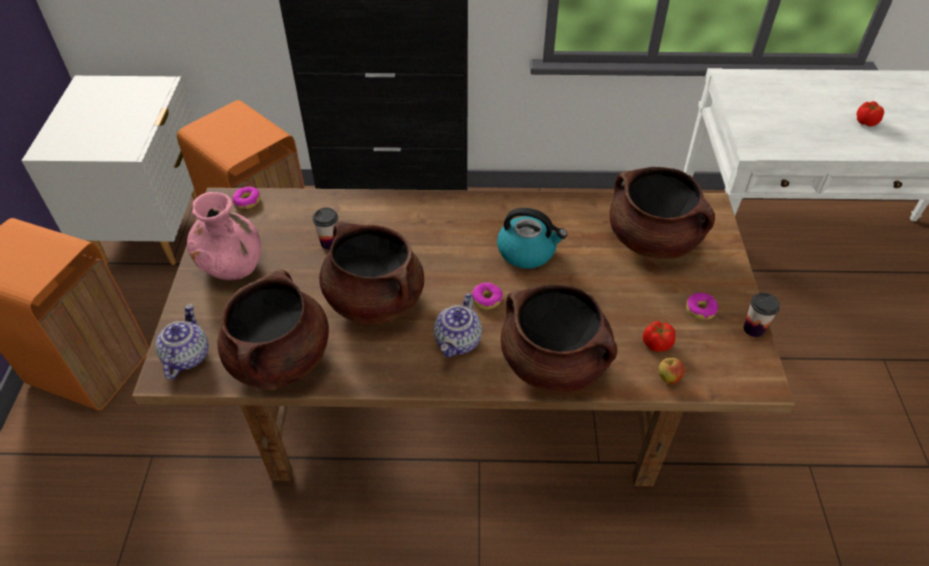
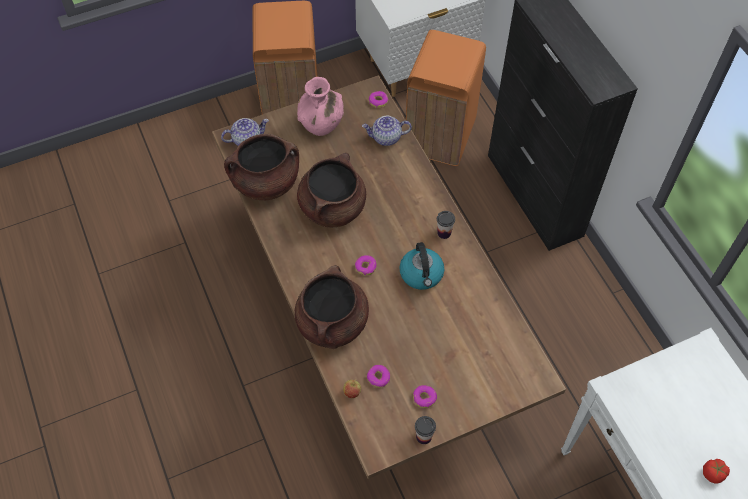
camera: 65 degrees right, 10 degrees up
cup [313,207,338,250] -> cup moved to [437,211,455,239]
teapot [434,293,482,357] -> teapot moved to [362,116,412,146]
brown cooking pot [609,167,715,259] -> none
tomato [643,321,676,352] -> donut [367,365,390,388]

